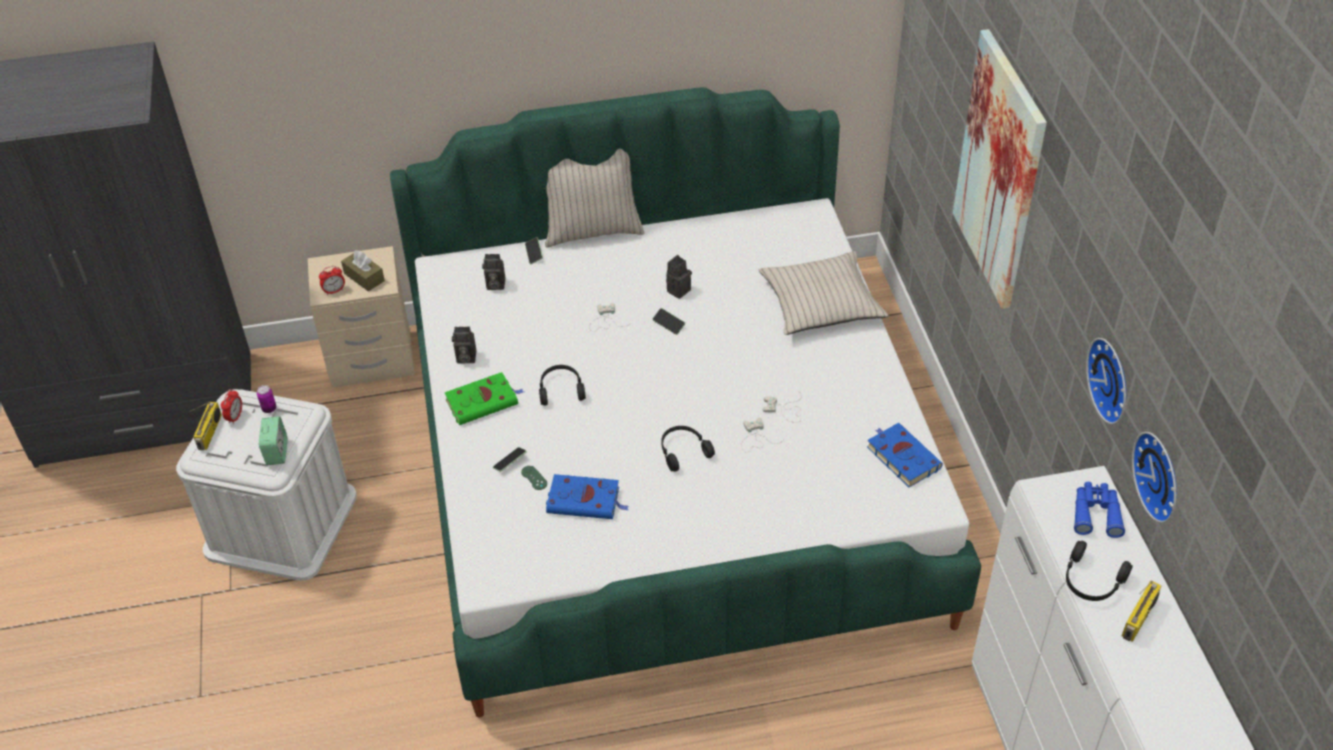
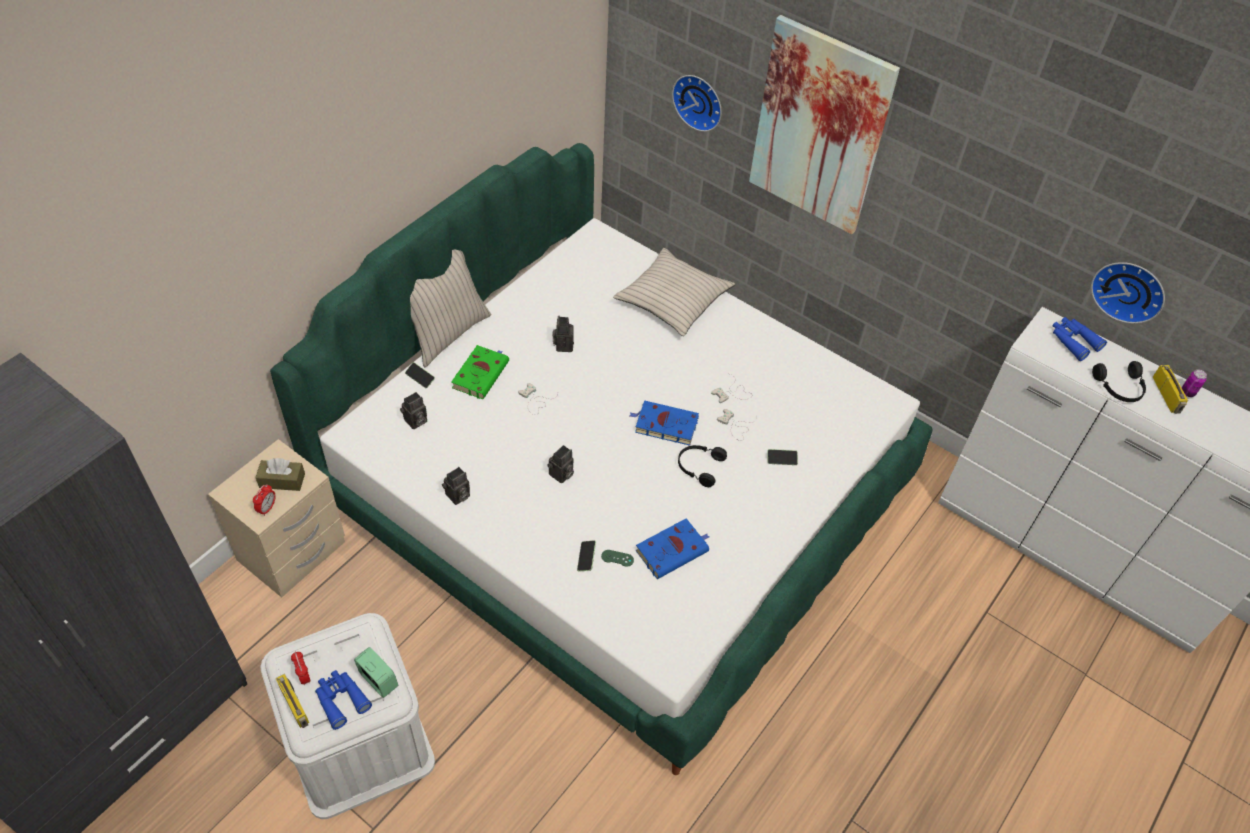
camera: 45 degrees left, 5 degrees up
can [257,385,276,413] -> can moved to [1181,369,1207,397]
green book [445,372,524,425] -> green book moved to [451,345,509,399]
black headphones [539,365,586,405] -> camera [548,445,574,484]
phone [653,308,685,335] -> phone moved to [767,449,798,465]
blue book [867,423,943,487] -> blue book moved to [629,400,699,446]
wall clock [1086,338,1126,425] -> wall clock moved to [672,75,722,132]
none -> blue binoculars [315,670,372,730]

